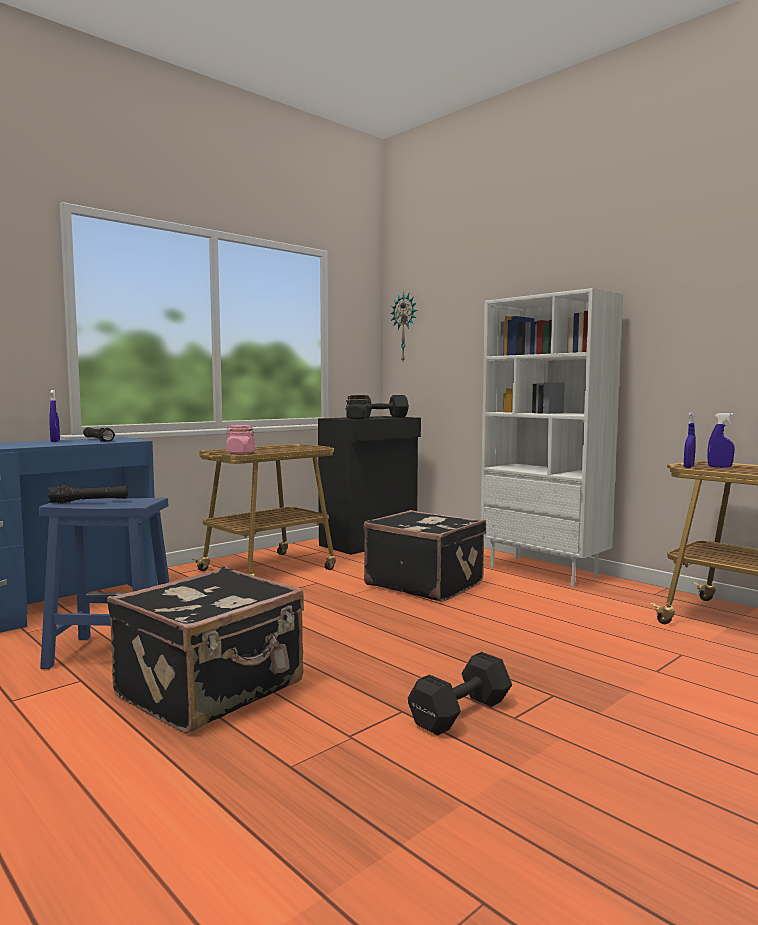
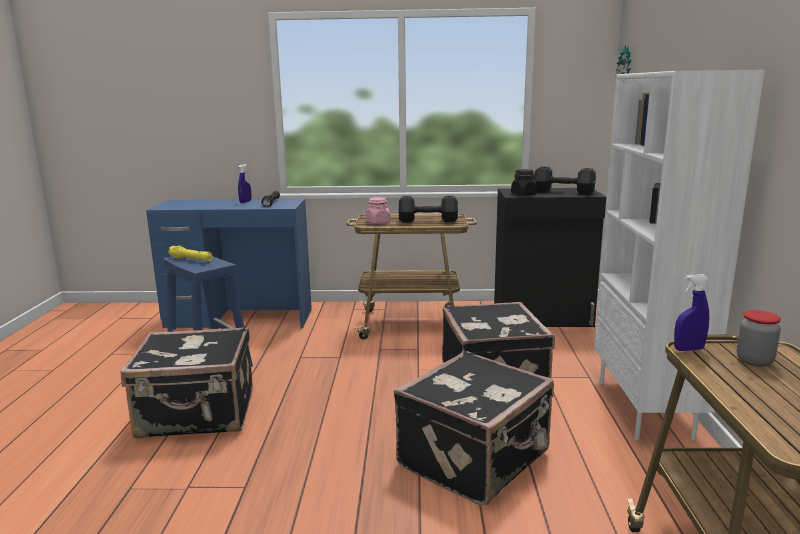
camera: 45 degrees right, 10 degrees up
black flashlight [48,485,128,504] -> yellow flashlight [168,245,212,261]
black dumbbell [408,652,512,735] -> black dumbbell moved to [399,196,458,223]
blue spray bottle [708,413,735,468] -> jar [737,310,781,367]
none -> black suitcase [394,351,554,505]

